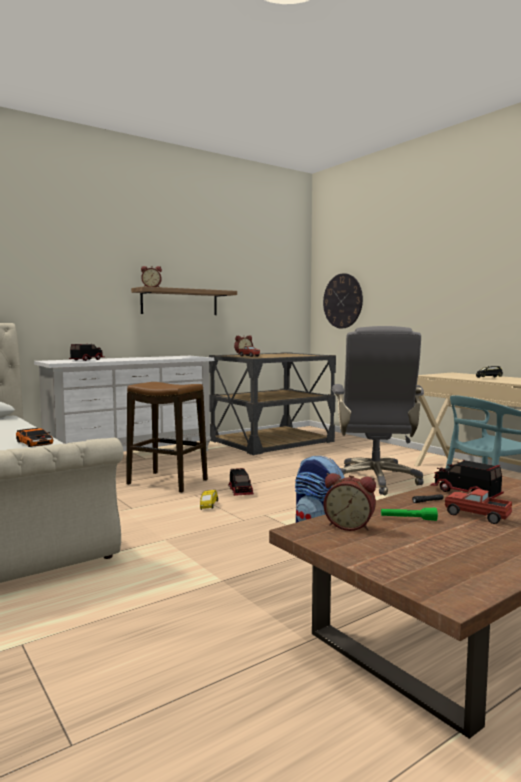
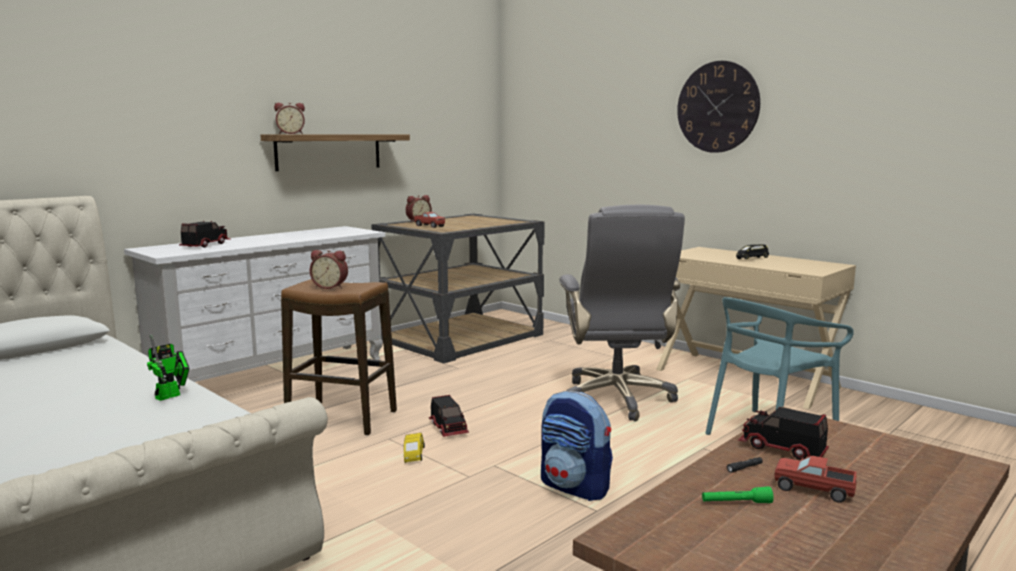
camera: 10 degrees left, 5 degrees up
toy car [16,428,53,447] -> toy robot [147,334,190,401]
wall clock [323,273,363,328] -> wall clock moved to [677,61,760,153]
alarm clock [324,473,376,531] -> alarm clock moved to [310,250,348,289]

